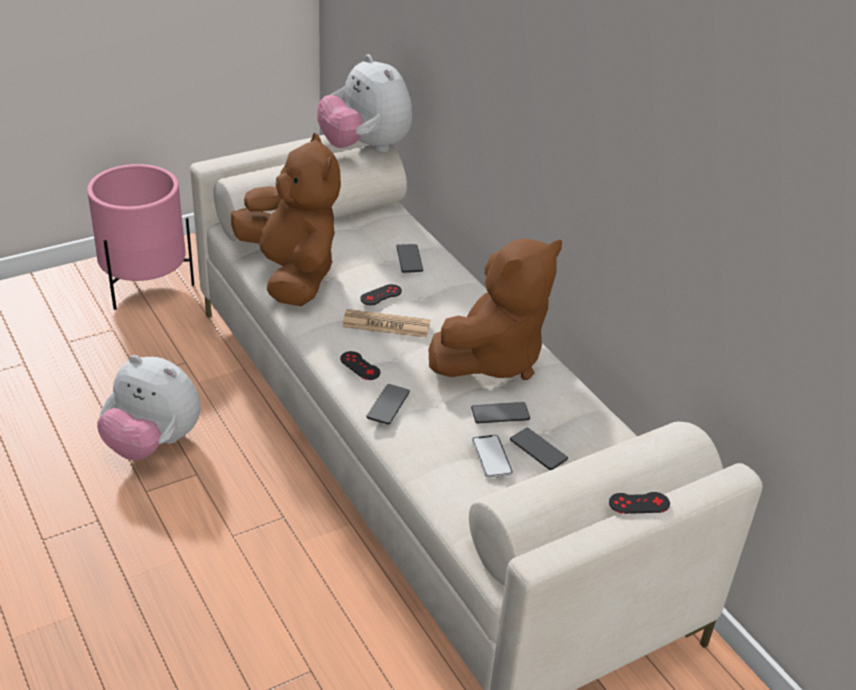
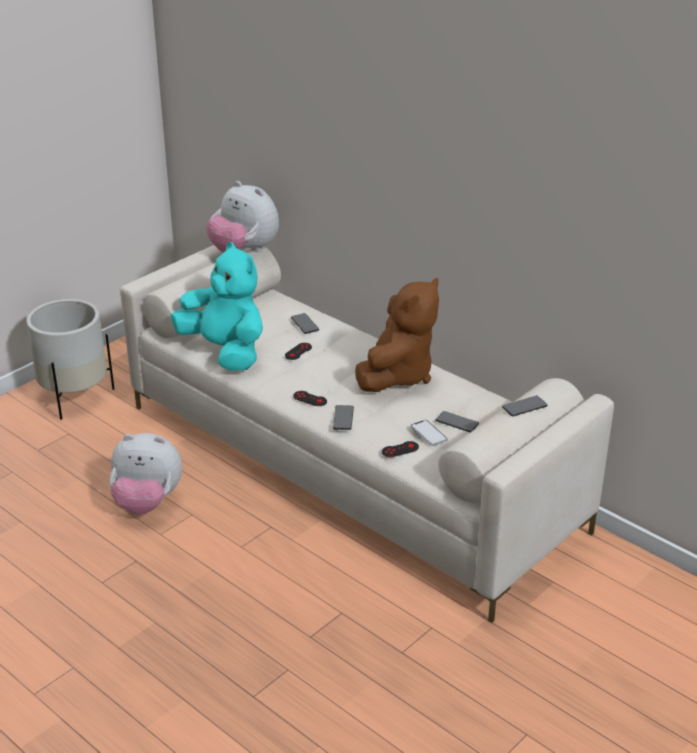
camera: 15 degrees left, 5 degrees down
pink planter [87,164,194,310] -> white planter [26,299,115,420]
brown plush toy [231,133,341,306] -> turquoise plush toy [170,242,263,371]
newspaper [342,309,430,338] -> none
phone [471,402,530,423] -> phone moved to [502,395,547,417]
black game controller [609,492,670,514] -> black game controller moved to [382,441,419,457]

